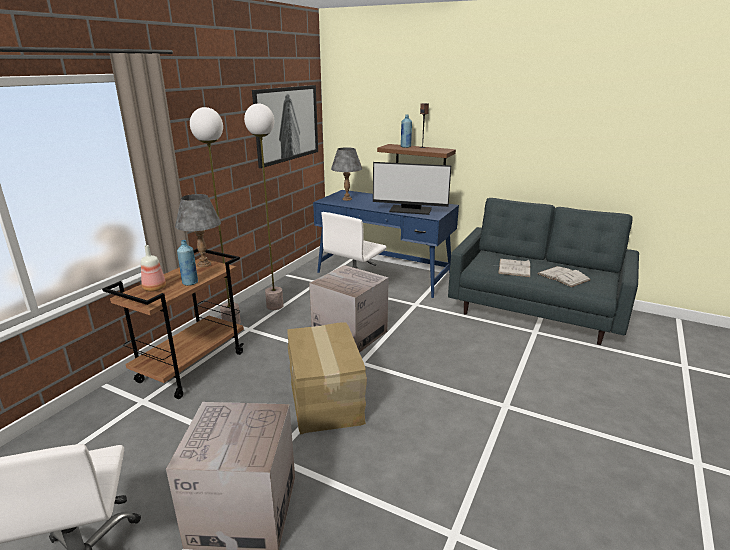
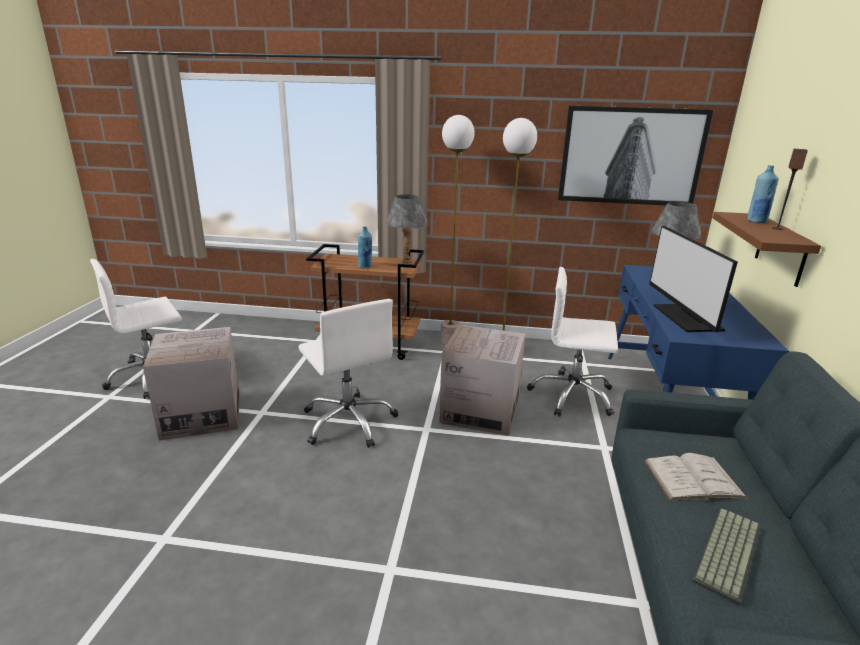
camera: 70 degrees right, 0 degrees up
bottle [141,245,166,292] -> none
cardboard box [287,322,367,435] -> white office chair [299,299,398,448]
white book [537,266,591,287] -> keyboard [692,508,761,605]

